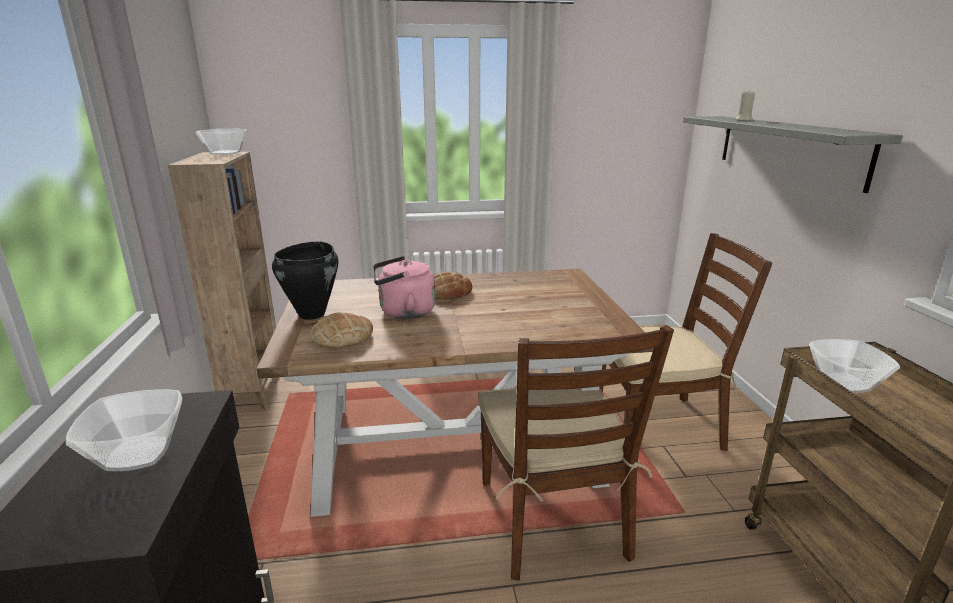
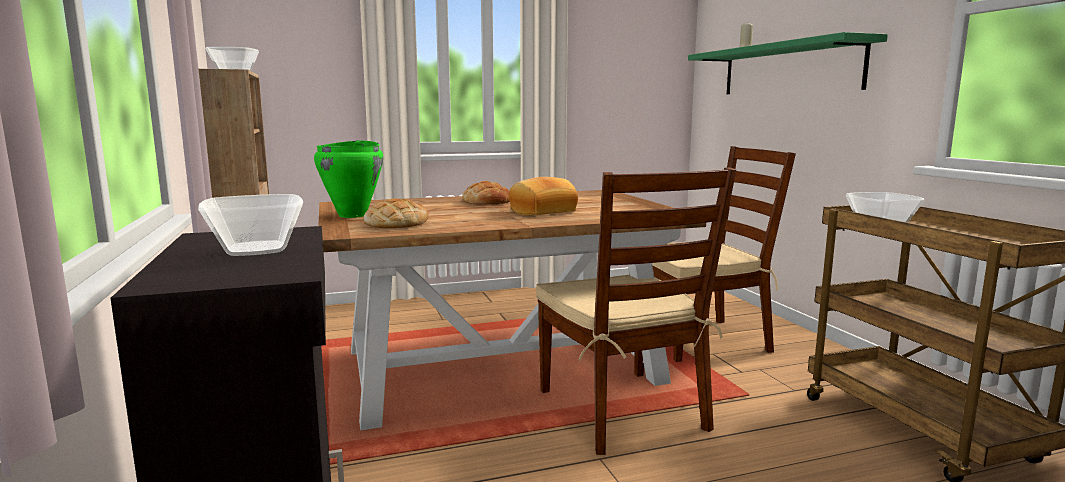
camera: 10 degrees left, 10 degrees down
black cooking pot [272,241,338,320] -> green cooking pot [314,140,383,218]
pink kettle [373,256,436,319] -> none
grey shelf [683,116,903,193] -> green shelf [688,32,888,94]
none -> bread [509,177,578,215]

